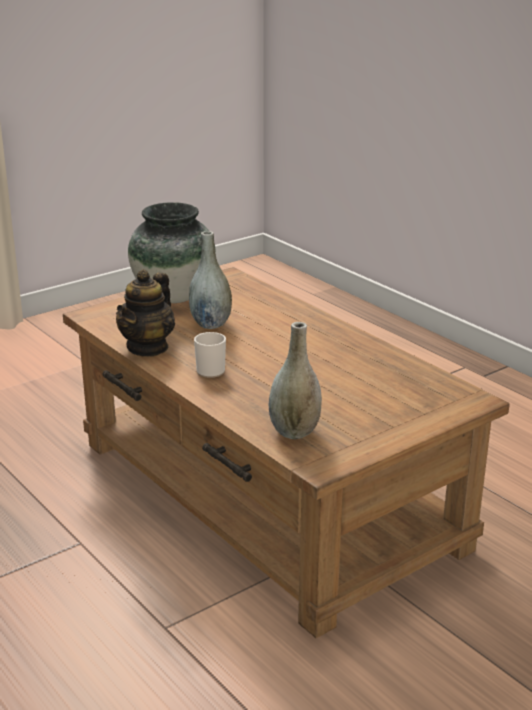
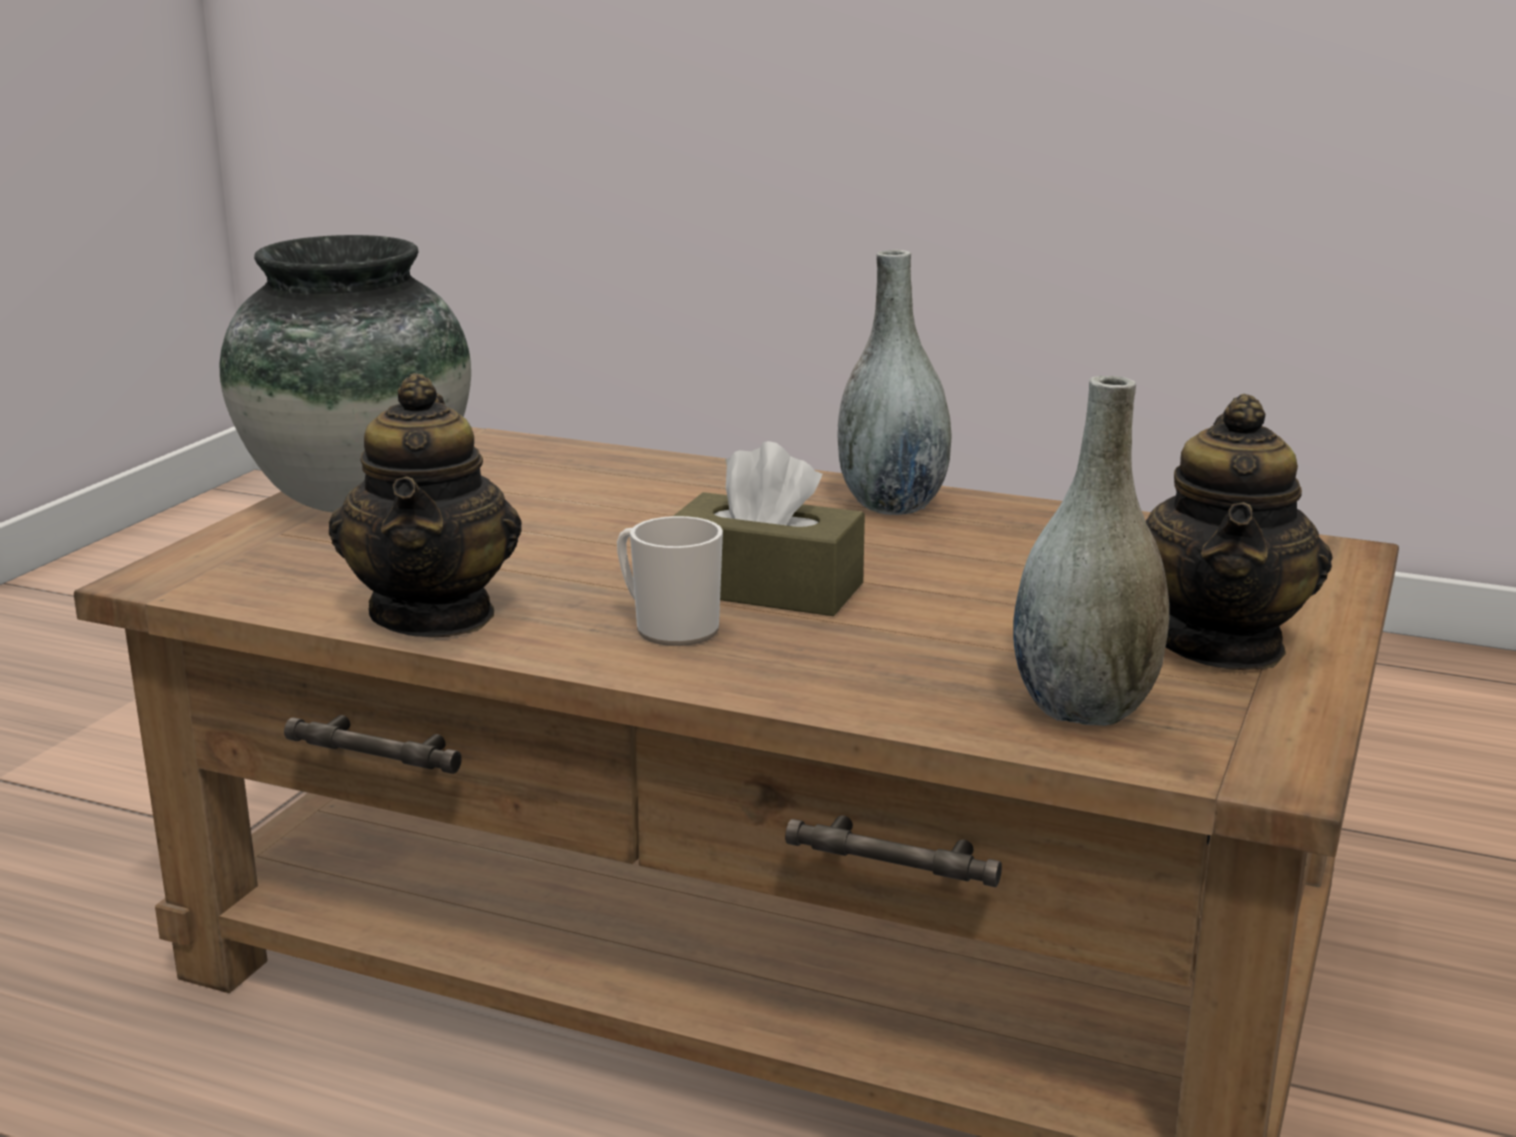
camera: 30 degrees left, 5 degrees down
grey vase [189,231,232,329] -> grey vase moved to [838,250,951,515]
none -> brown tissue box [674,441,865,616]
none -> teapot [1146,394,1333,670]

